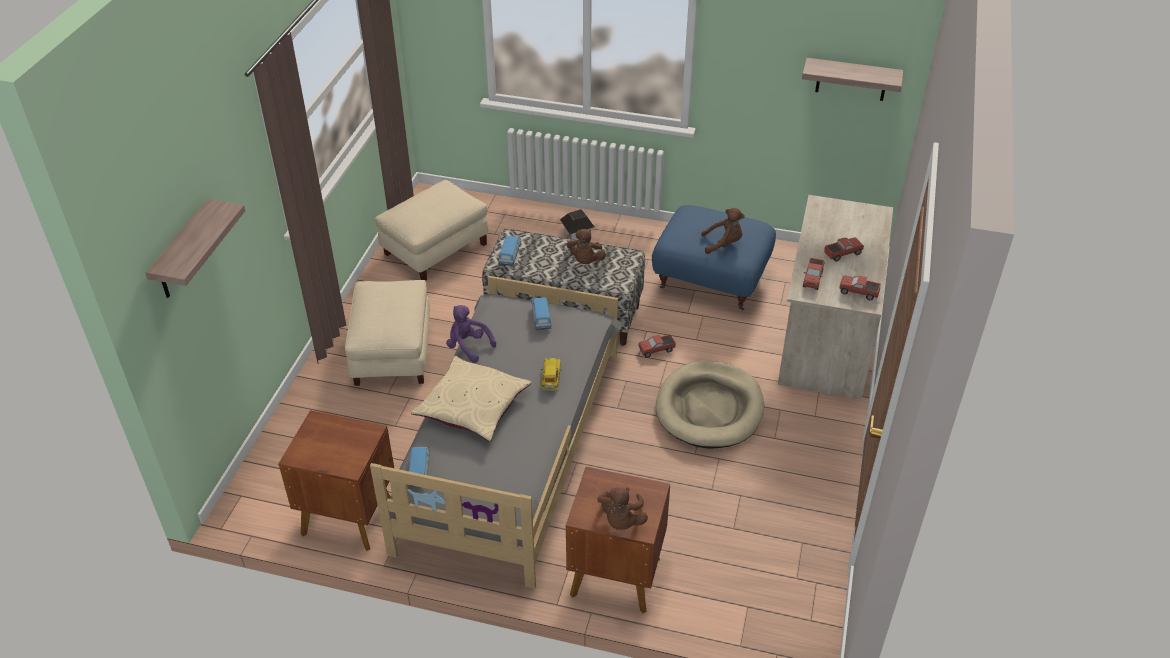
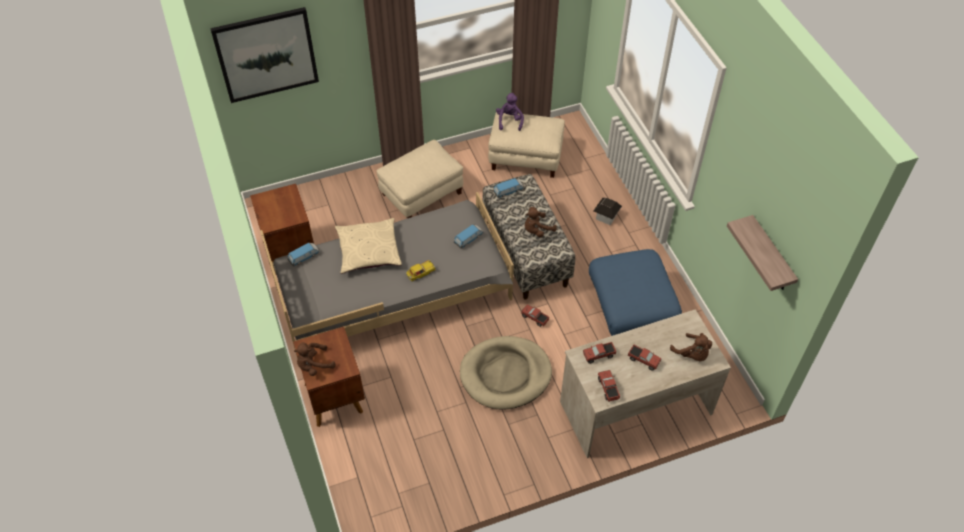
camera: 55 degrees right, 10 degrees up
shelf [146,199,245,298] -> picture [210,7,319,103]
purple plush toy [446,305,496,363] -> purple plush toy moved to [496,93,524,131]
brown plush toy [701,208,745,254] -> brown plush toy moved to [670,333,712,361]

